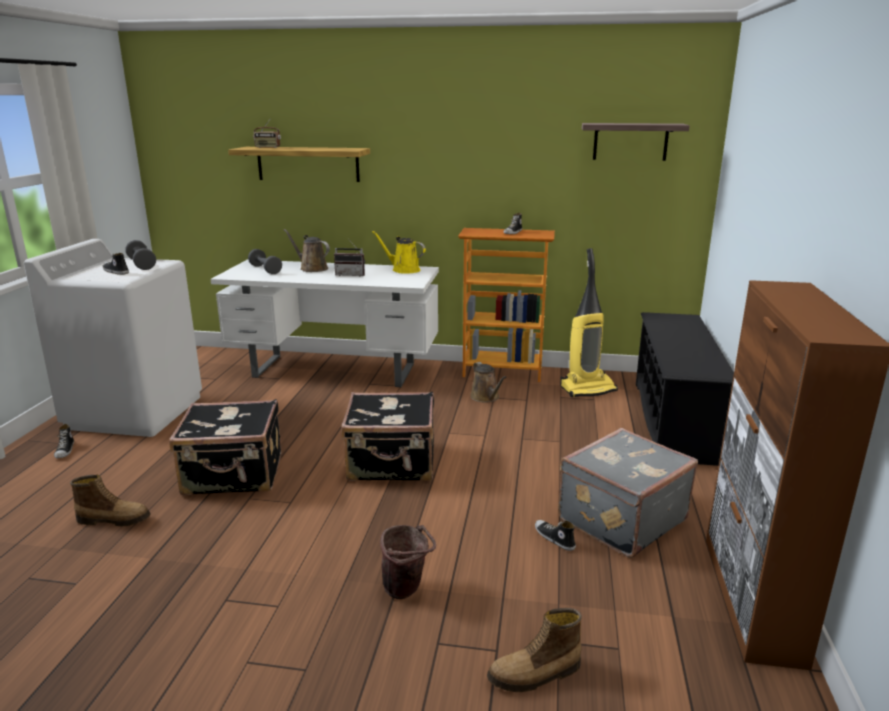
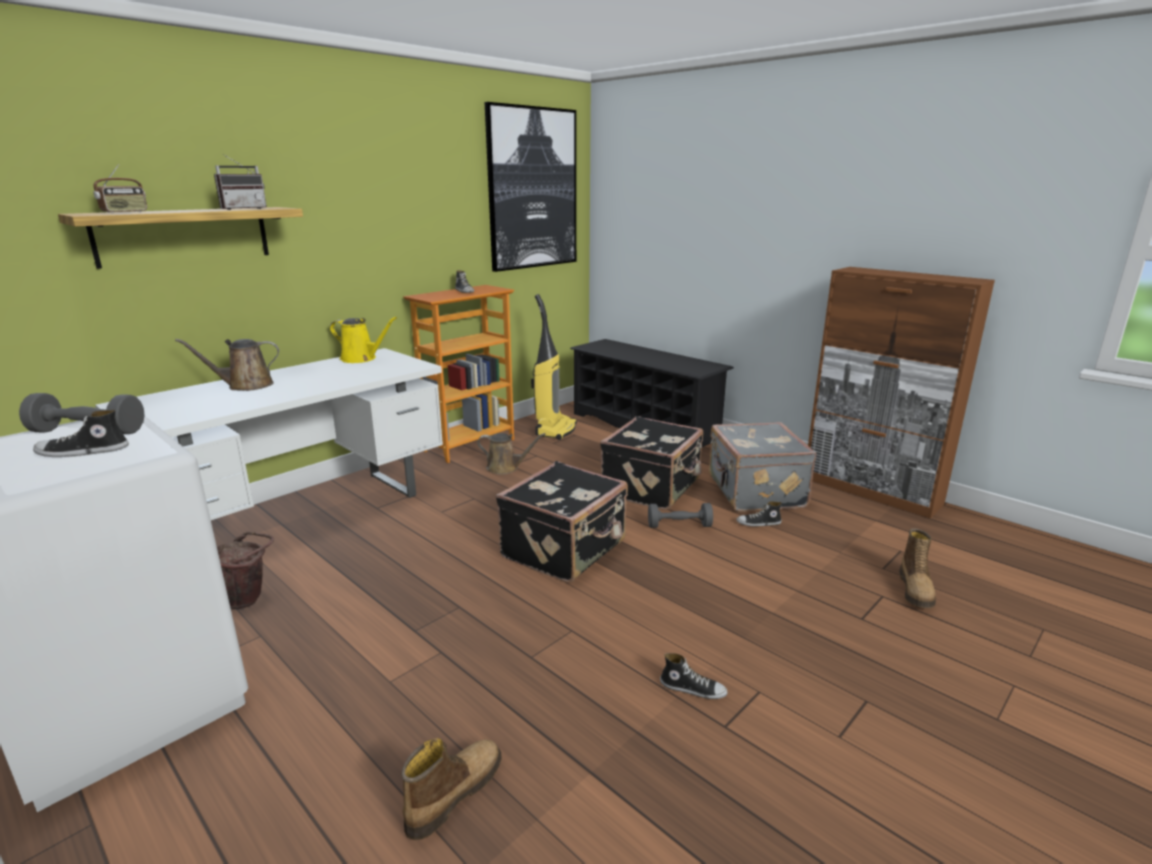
camera: 55 degrees left, 0 degrees up
shoe [54,424,74,458] -> shoe moved to [660,653,728,699]
black suitcase [169,399,282,495] -> black suitcase moved to [600,416,703,510]
grey dumbbell [248,249,282,274] -> grey dumbbell moved to [648,503,713,528]
radio [334,240,365,277] -> radio moved to [214,154,267,210]
yellow watering can [372,231,426,274] -> yellow watering can turned 135 degrees counterclockwise [330,317,397,363]
brown bucket [380,525,436,599] -> brown bucket moved to [217,532,274,609]
shelf [582,123,690,161] -> picture [485,102,576,272]

